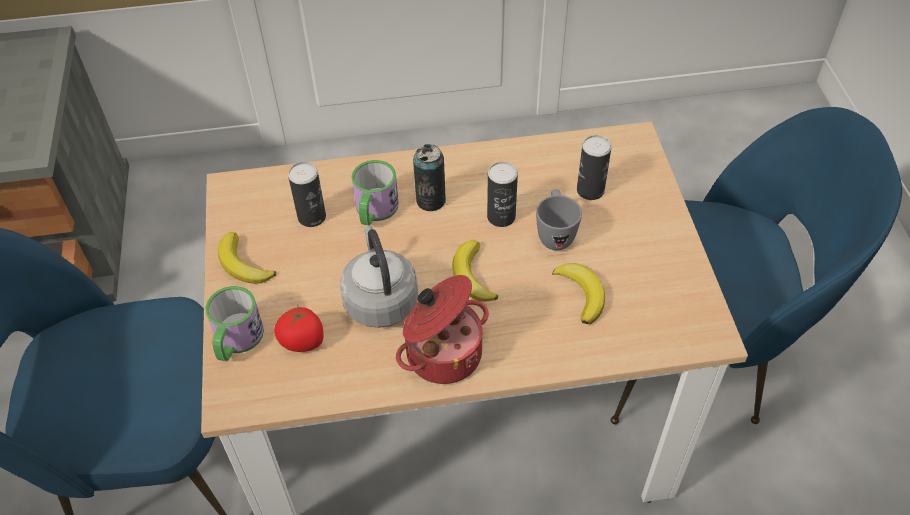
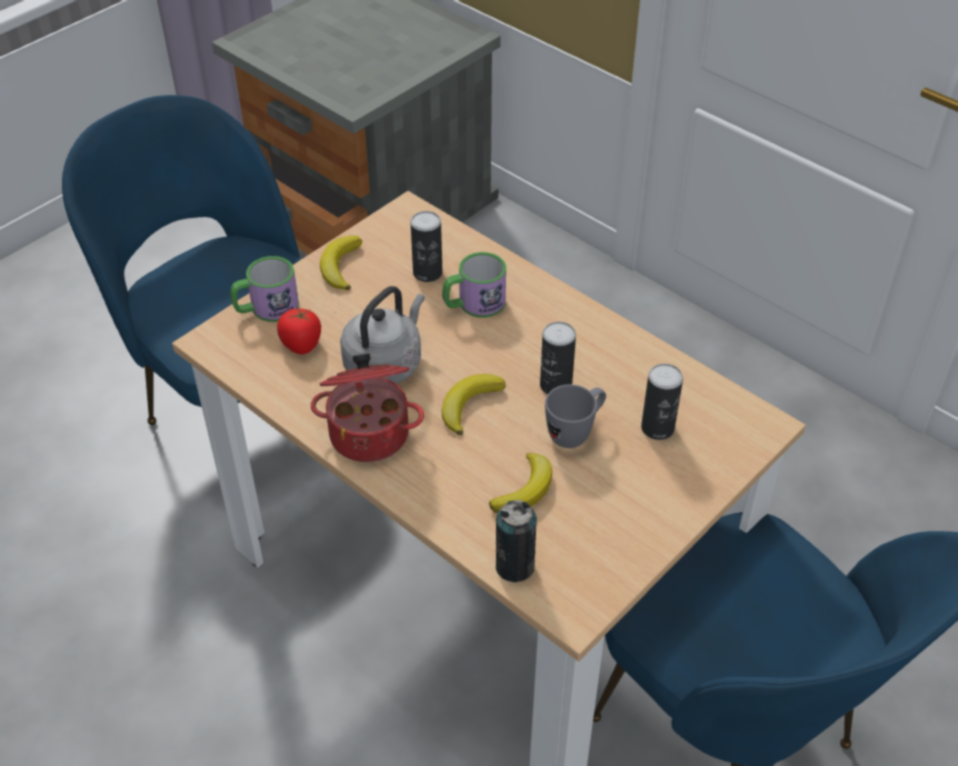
camera: 50 degrees right, 5 degrees down
can [413,144,446,211] -> can moved to [496,500,537,582]

